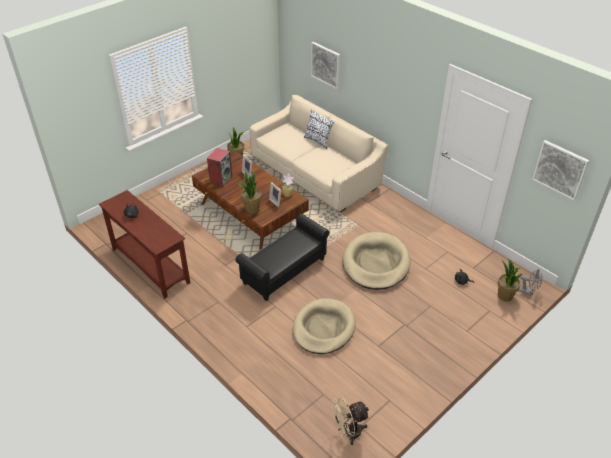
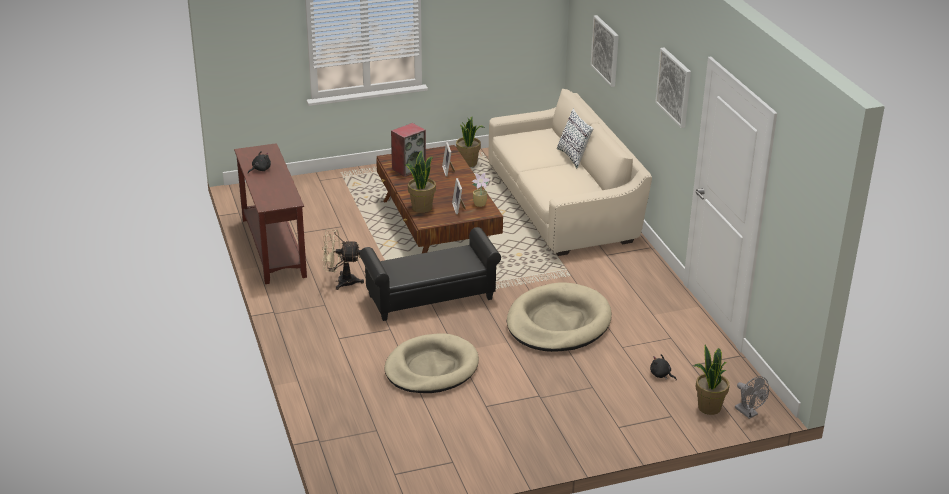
camera: 25 degrees right, 10 degrees down
beige fan [330,396,370,445] -> beige fan moved to [322,229,364,290]
picture [532,140,589,201] -> picture moved to [655,48,691,128]

